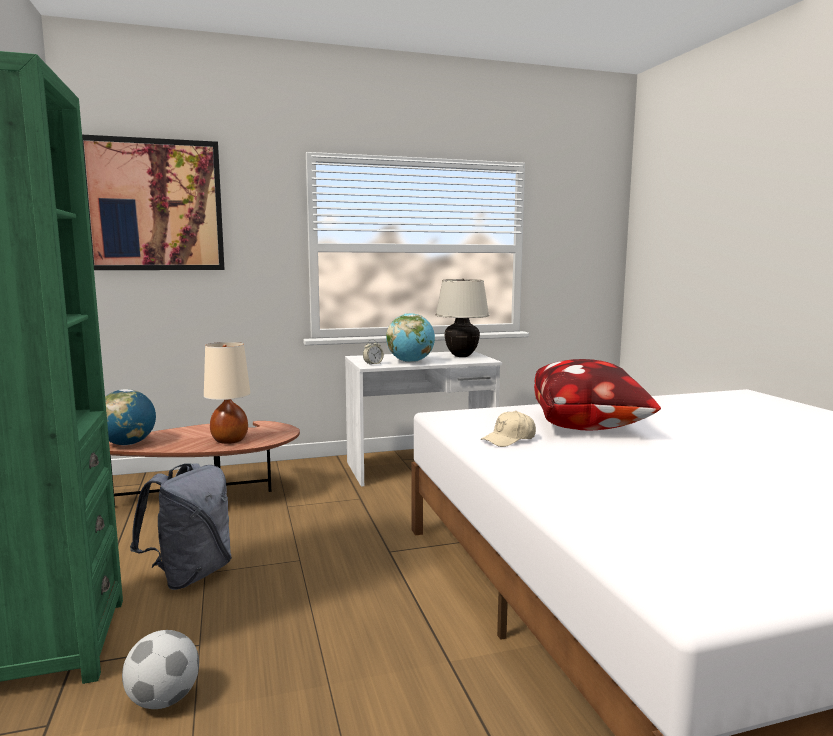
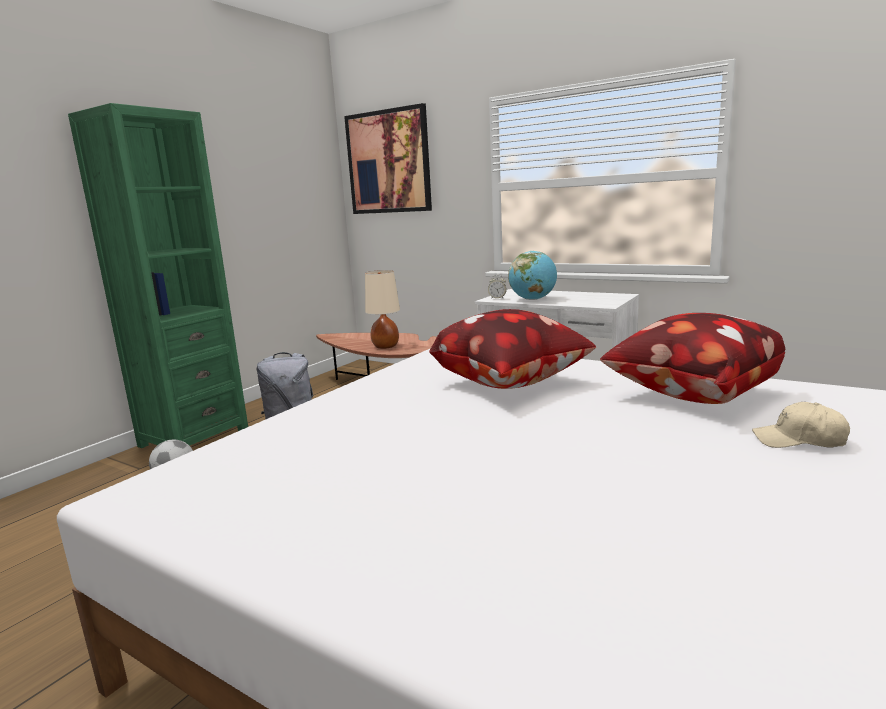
camera: 50 degrees right, 5 degrees up
globe [105,389,156,445] -> none
beige table lamp [435,279,489,357] -> none
beige cap [481,411,536,447] -> beige cap moved to [752,402,850,448]
none -> pillow [600,313,785,404]

